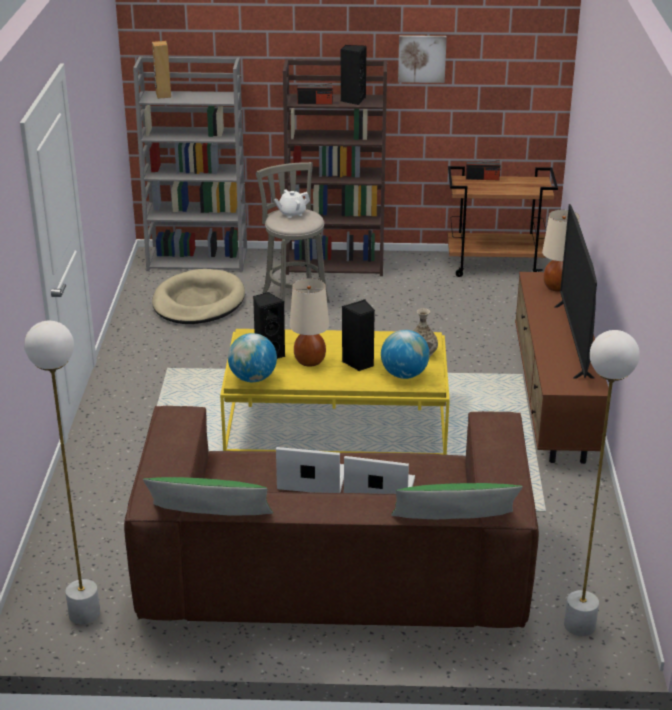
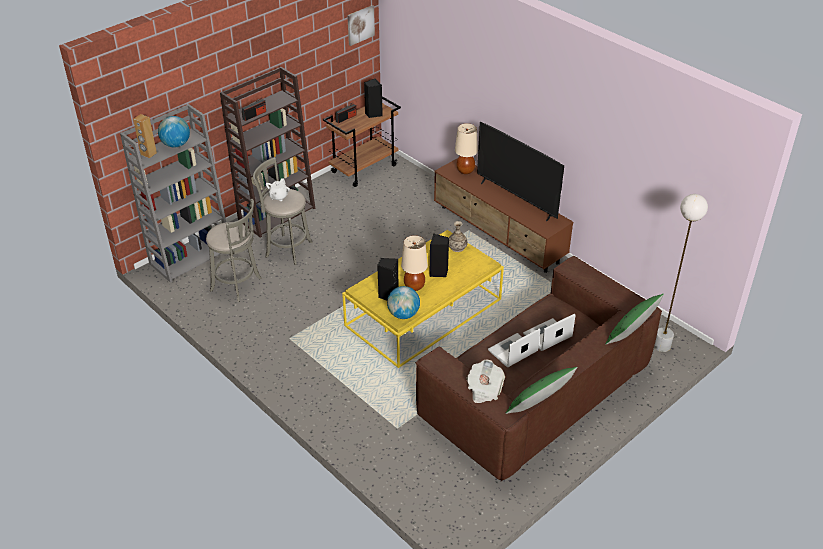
camera: 45 degrees left, 10 degrees up
white floor lamp [24,320,100,625] -> none
beige dog bed [152,269,245,324] -> grey stool [206,199,262,302]
black speaker [341,45,367,105] -> black speaker moved to [364,78,383,118]
globe [381,330,430,379] -> globe moved to [158,116,190,148]
picture [398,35,447,83] -> picture moved to [347,5,375,46]
none -> newspaper [466,360,505,403]

